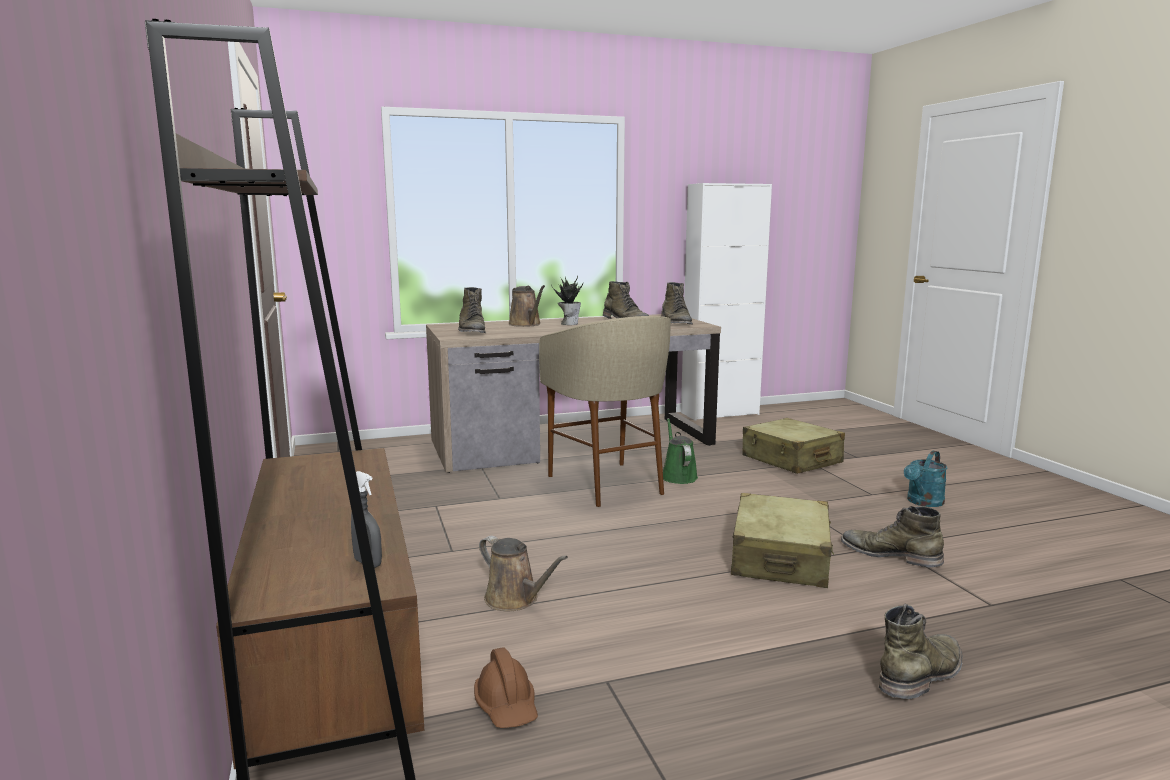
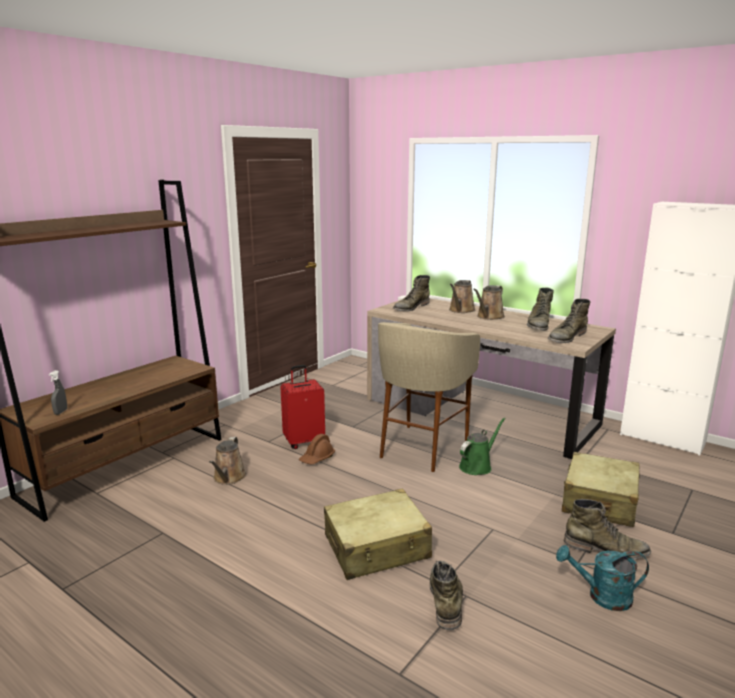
camera: 55 degrees right, 5 degrees up
brown hard hat [474,647,538,728] -> brown hard hat moved to [299,434,335,464]
potted plant [551,276,583,325] -> brown watering can [473,285,505,320]
green boot [879,604,963,699] -> green boot moved to [564,499,651,559]
none -> red suitcase [280,365,325,449]

